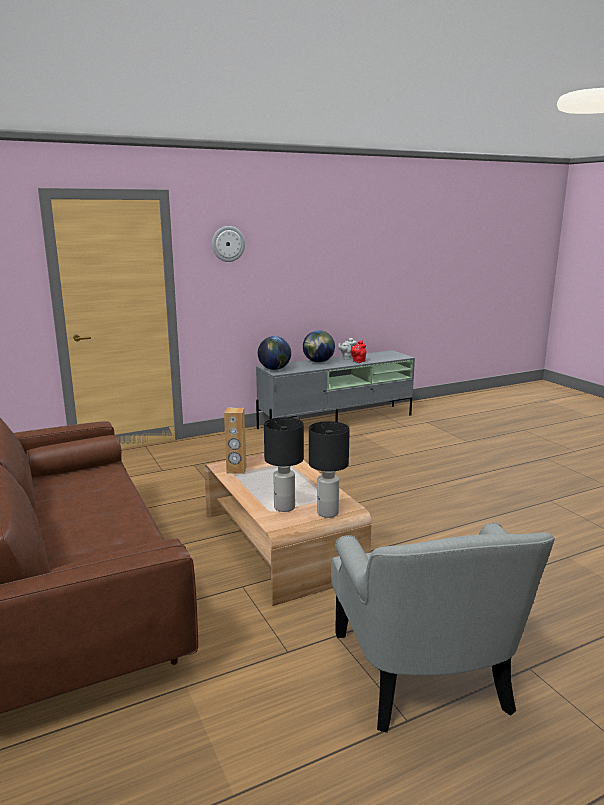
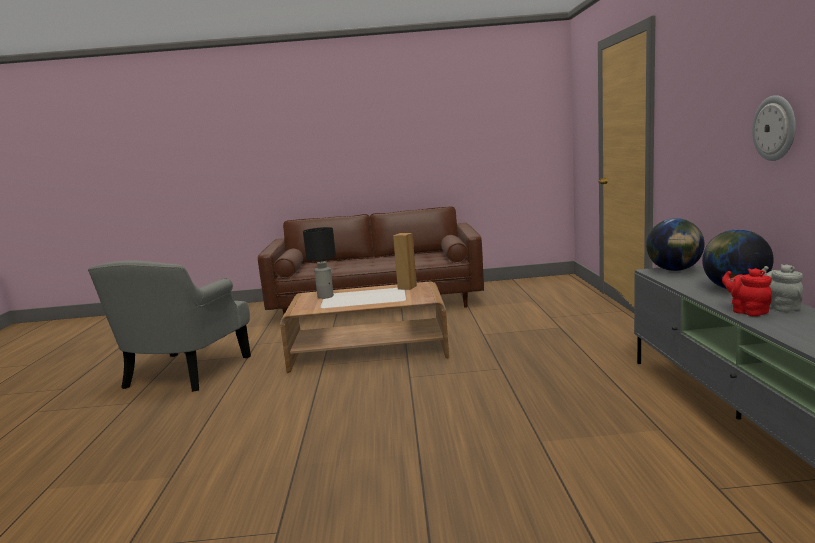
camera: 115 degrees right, 5 degrees down
wall clock [212,226,245,262] -> wall clock moved to [752,95,796,161]
black table lamp [309,421,350,518] -> none
grey armchair [331,523,555,733] -> grey armchair turned 90 degrees counterclockwise [88,260,251,392]

